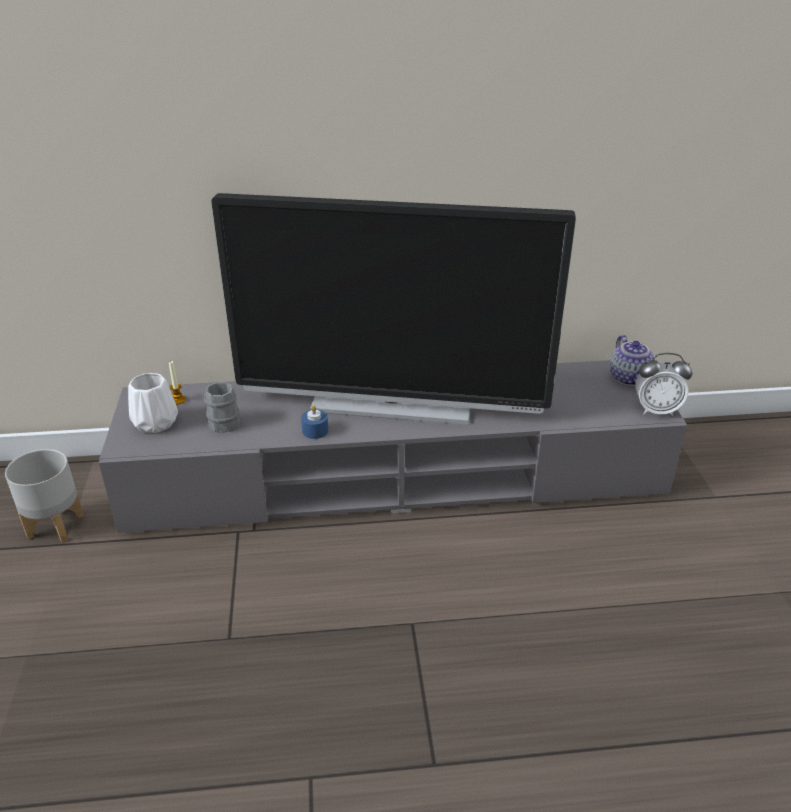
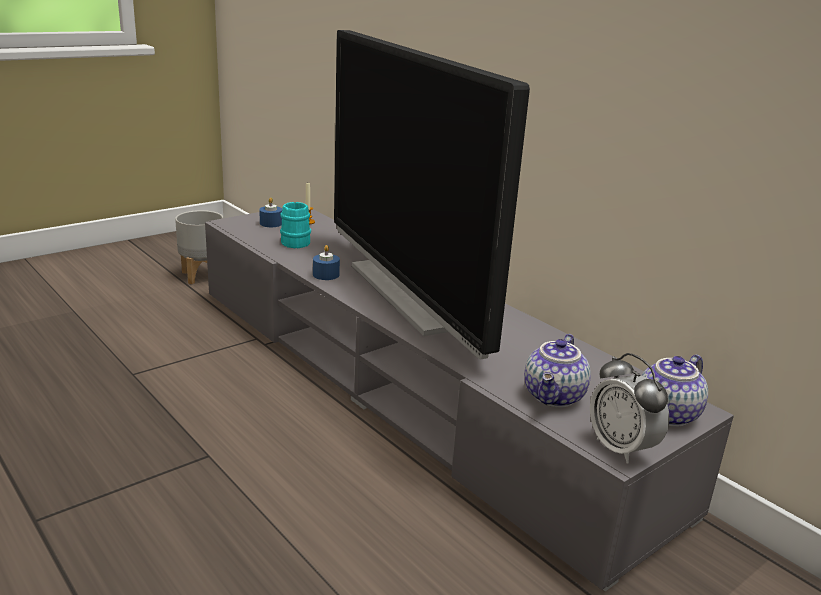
camera: 55 degrees right, 10 degrees down
white vase [128,373,178,433] -> blue candle [259,197,282,227]
grey mug [204,382,240,432] -> turquoise mug [280,202,311,249]
none -> teapot [524,334,591,408]

